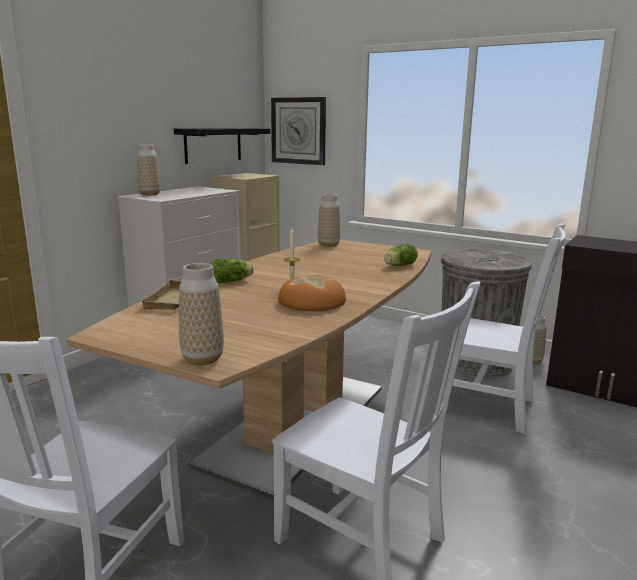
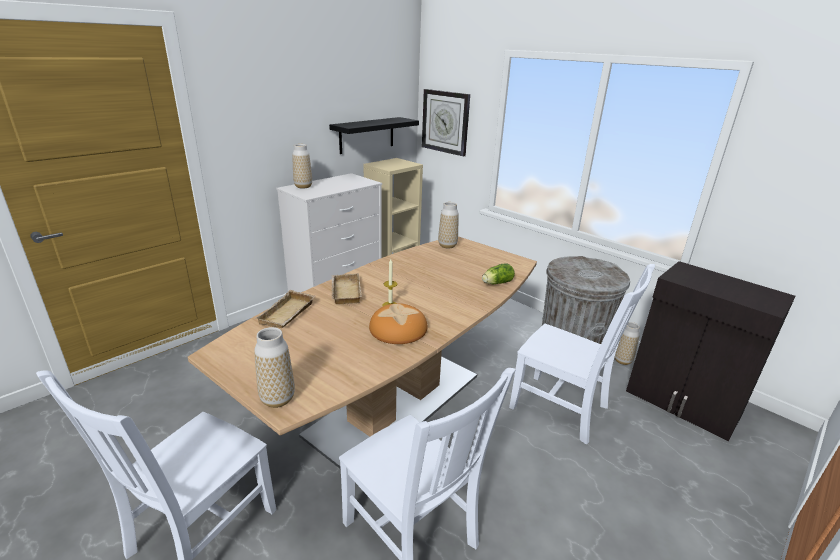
camera: 10 degrees right, 10 degrees up
lettuce [211,258,254,283] -> beige tray [331,273,362,304]

